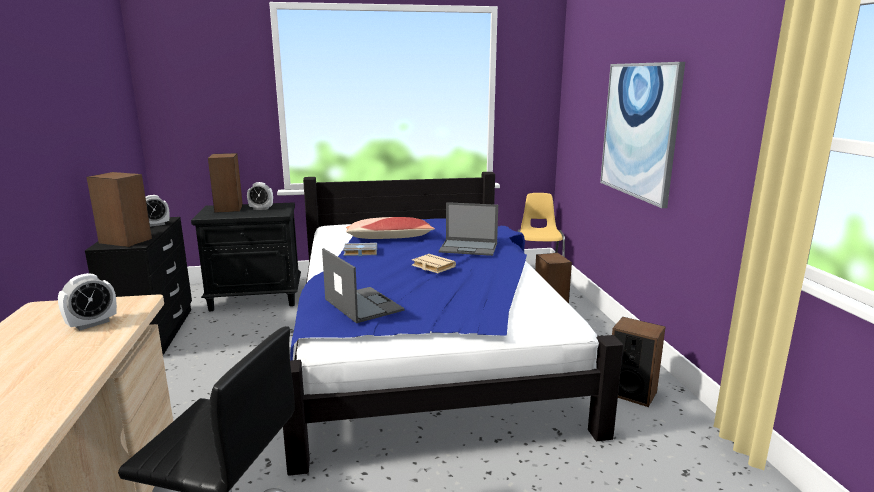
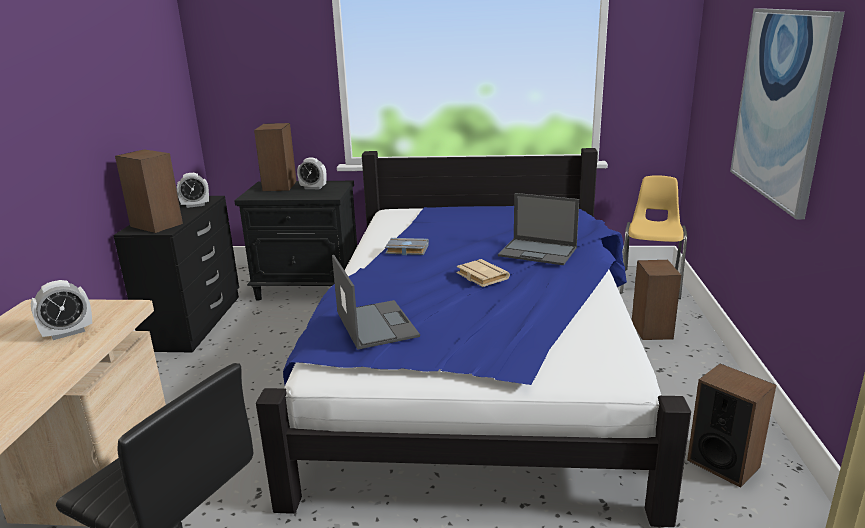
camera: 15 degrees right, 5 degrees up
pillow [346,217,435,239] -> none

